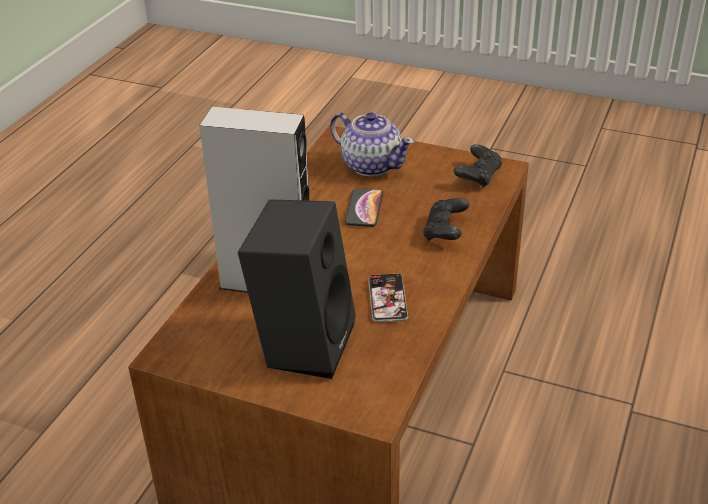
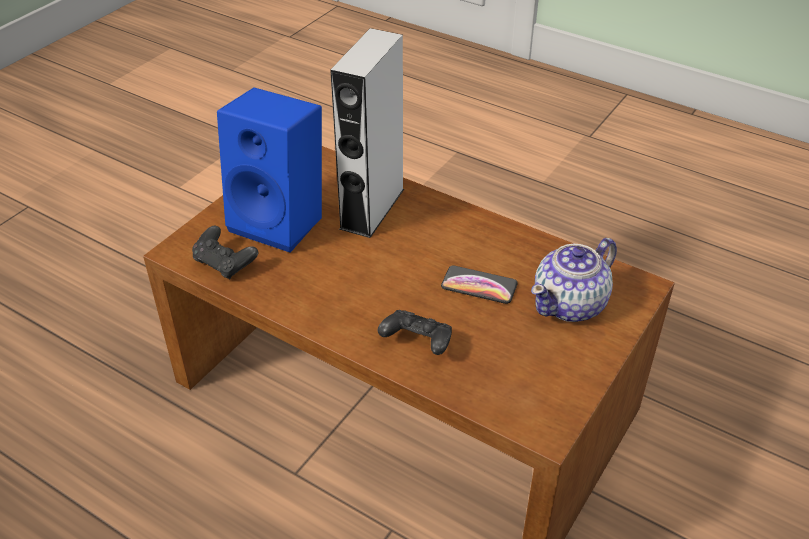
camera: 100 degrees right, 5 degrees up
black speaker [238,199,356,379] -> blue speaker [217,87,322,253]
phone [368,274,408,322] -> none
black game controller [454,144,502,188] -> black game controller moved to [192,226,258,279]

